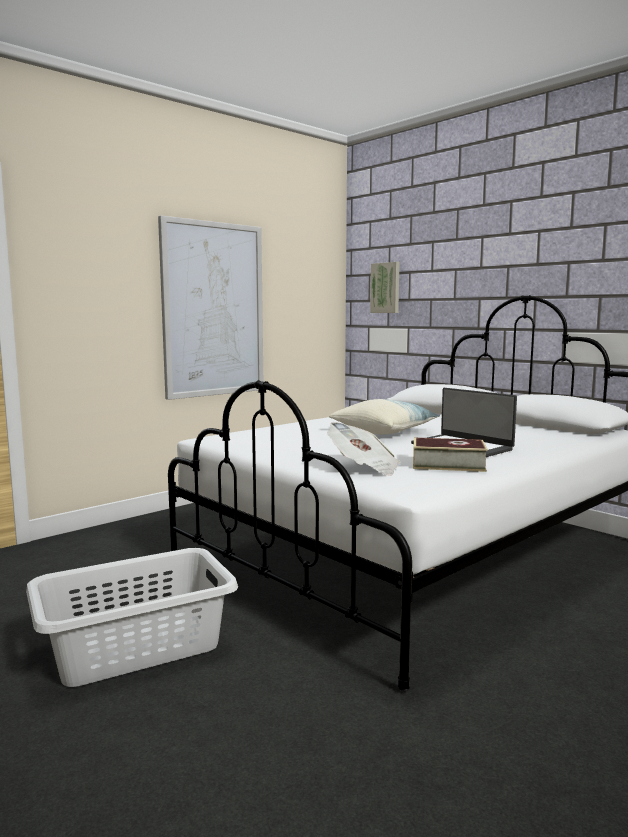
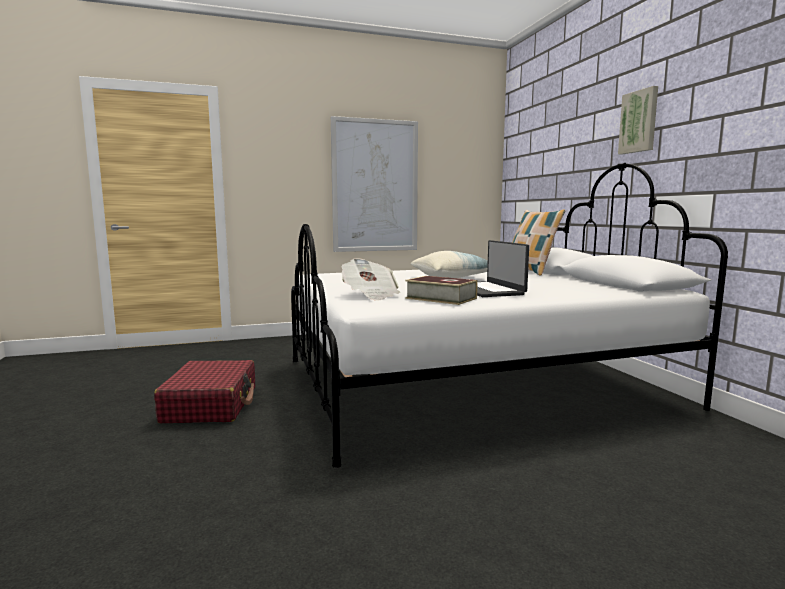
camera: 25 degrees right, 0 degrees up
grey laundry basket [26,548,238,687] -> red suitcase [154,360,255,423]
picture [370,262,399,313] -> picture moved to [618,86,658,154]
none -> pillow [512,210,565,276]

